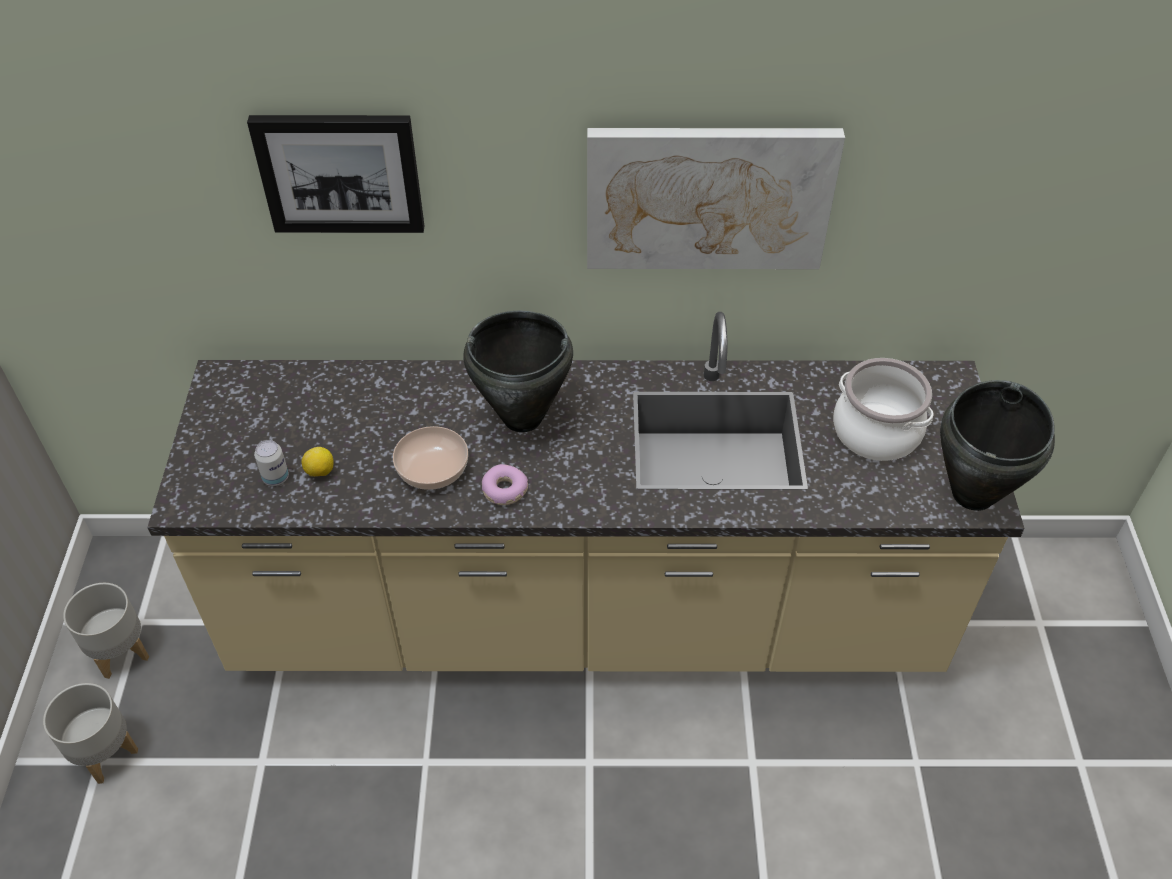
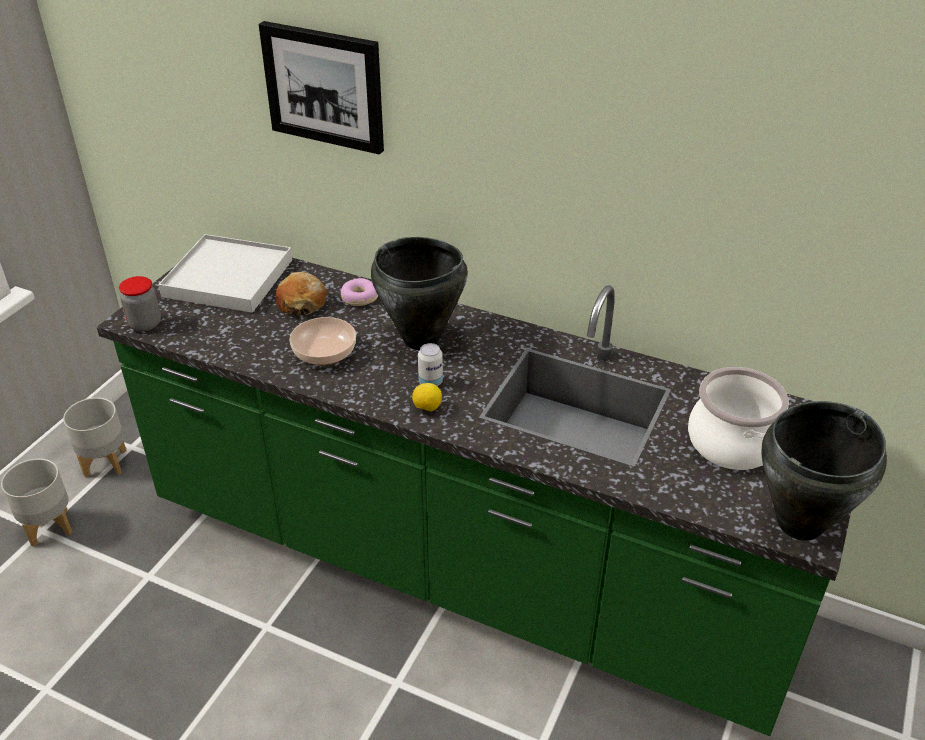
camera: 25 degrees right, 10 degrees down
beige counter [147,312,1025,672] -> green counter [97,258,851,736]
can [254,440,289,486] -> can moved to [418,343,443,386]
lemon [301,447,333,477] -> lemon moved to [412,383,442,412]
donut [482,464,528,505] -> donut moved to [341,278,378,306]
picture [587,128,845,269] -> none
none -> jar [119,276,161,332]
none -> white tray [158,234,292,313]
none -> bread [276,272,327,315]

